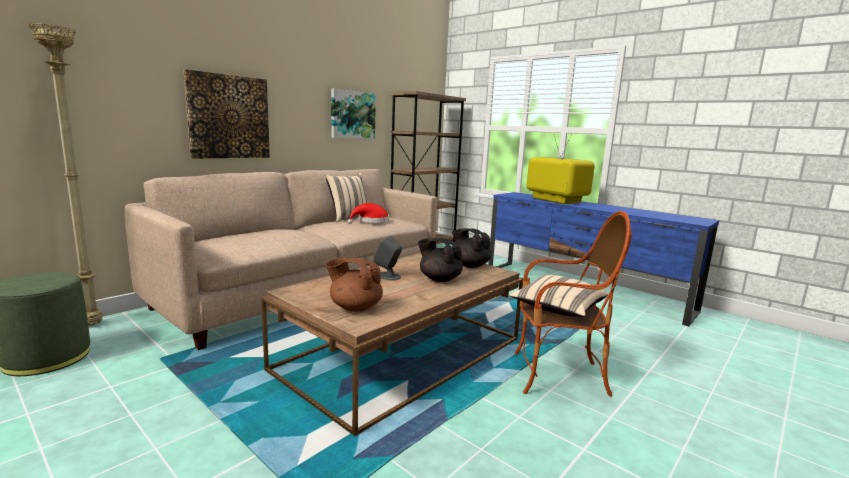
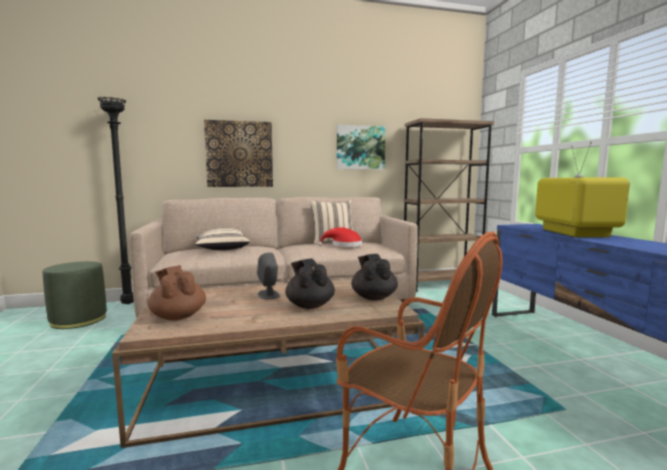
camera: 35 degrees right, 5 degrees down
beige floor lamp [28,22,103,326] -> black floor lamp [97,97,134,304]
beige pillow [509,275,608,317] -> beige pillow moved to [195,228,250,250]

